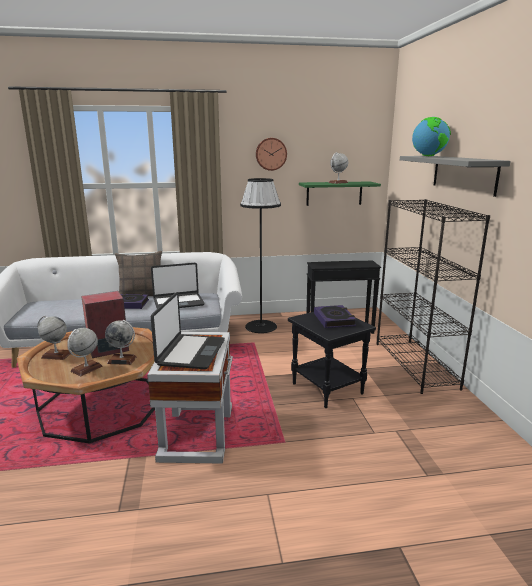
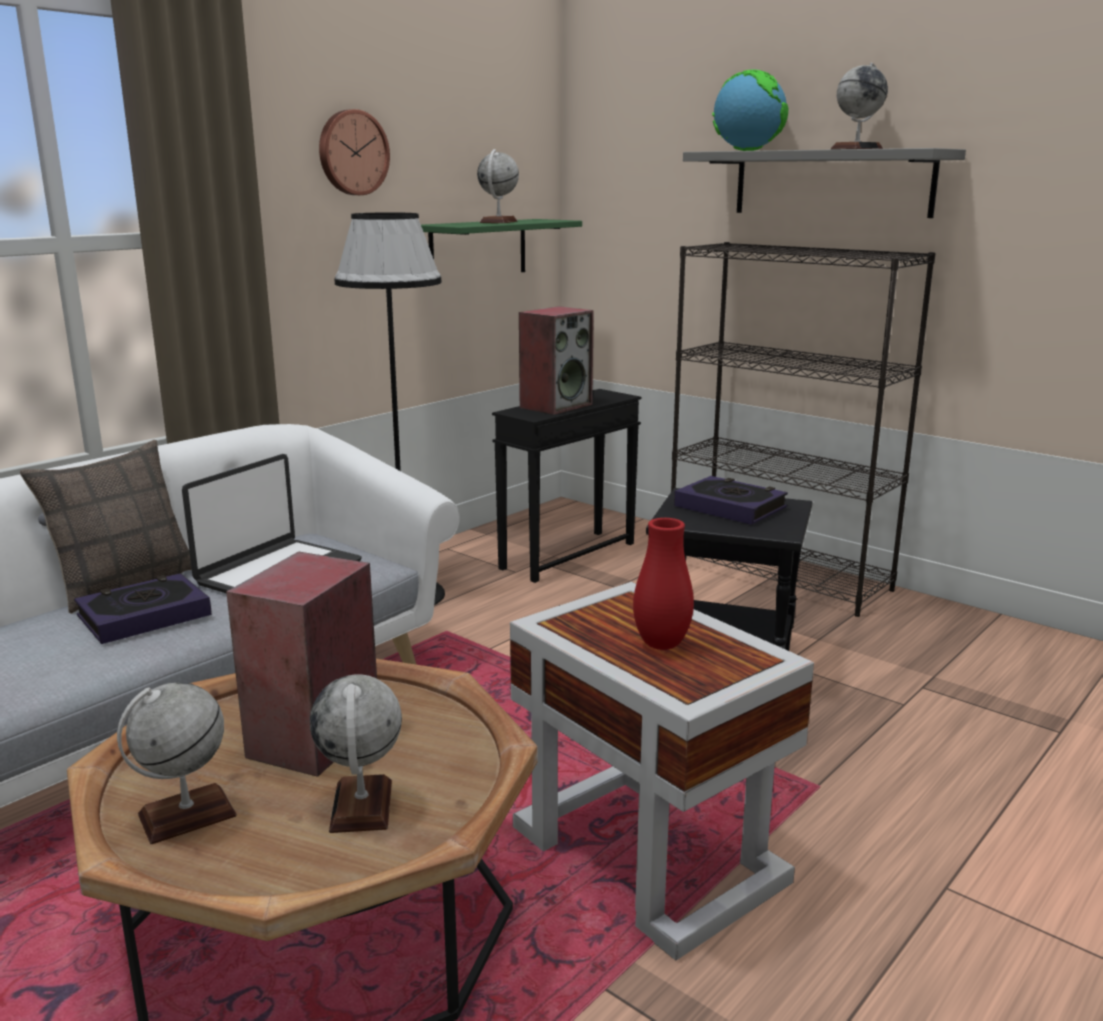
camera: 40 degrees left, 0 degrees up
globe [105,320,136,365] -> globe moved to [831,63,888,150]
laptop [151,292,225,369] -> red vase [633,518,694,650]
none -> speaker [519,306,594,415]

